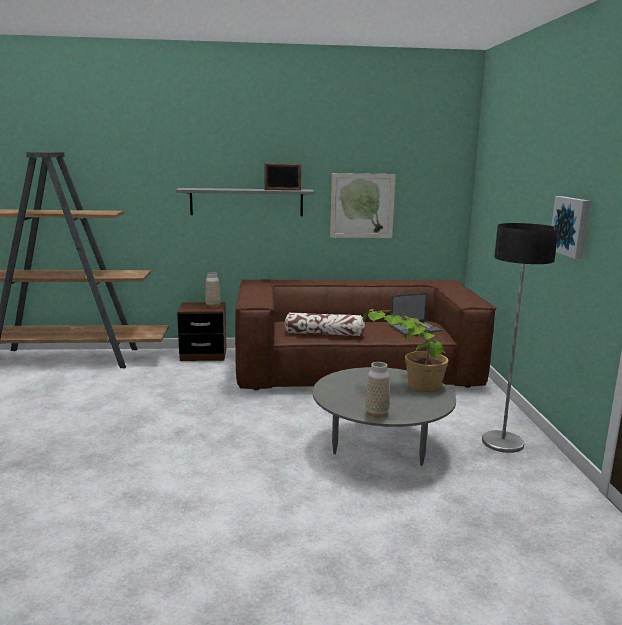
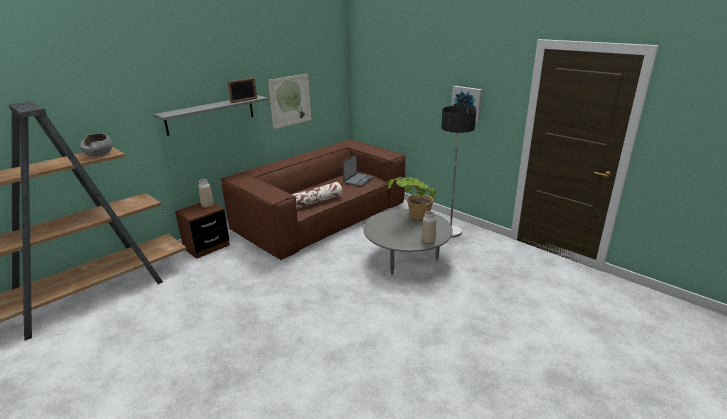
camera: 40 degrees left, 10 degrees up
none -> grey bowl [80,133,113,156]

